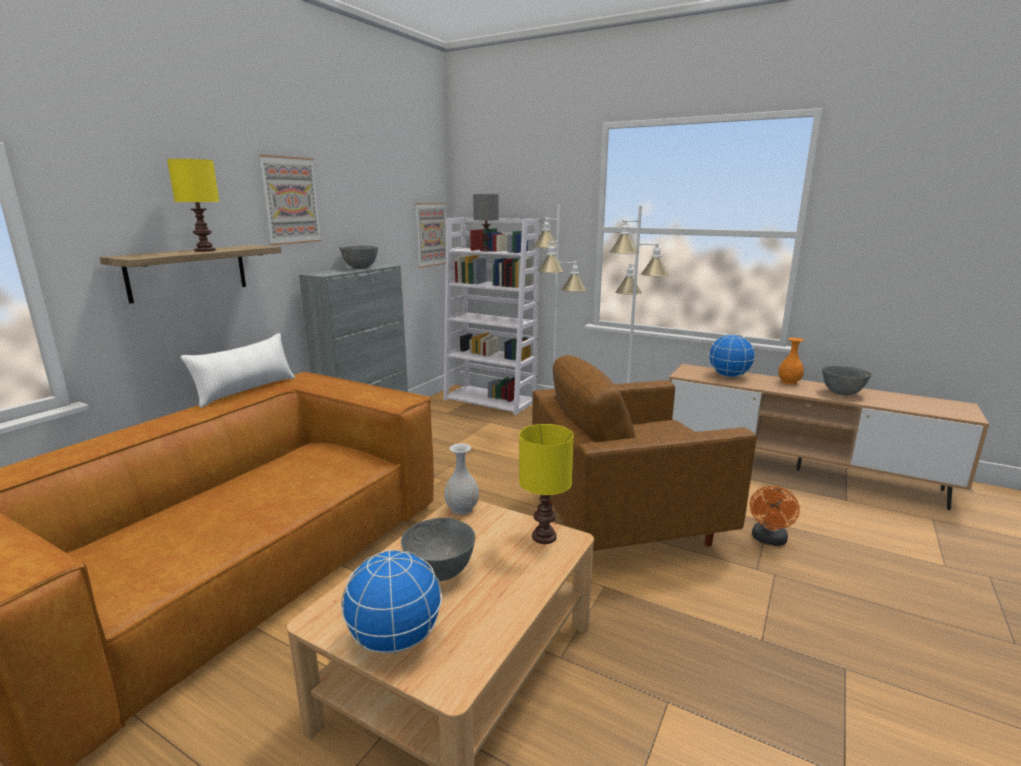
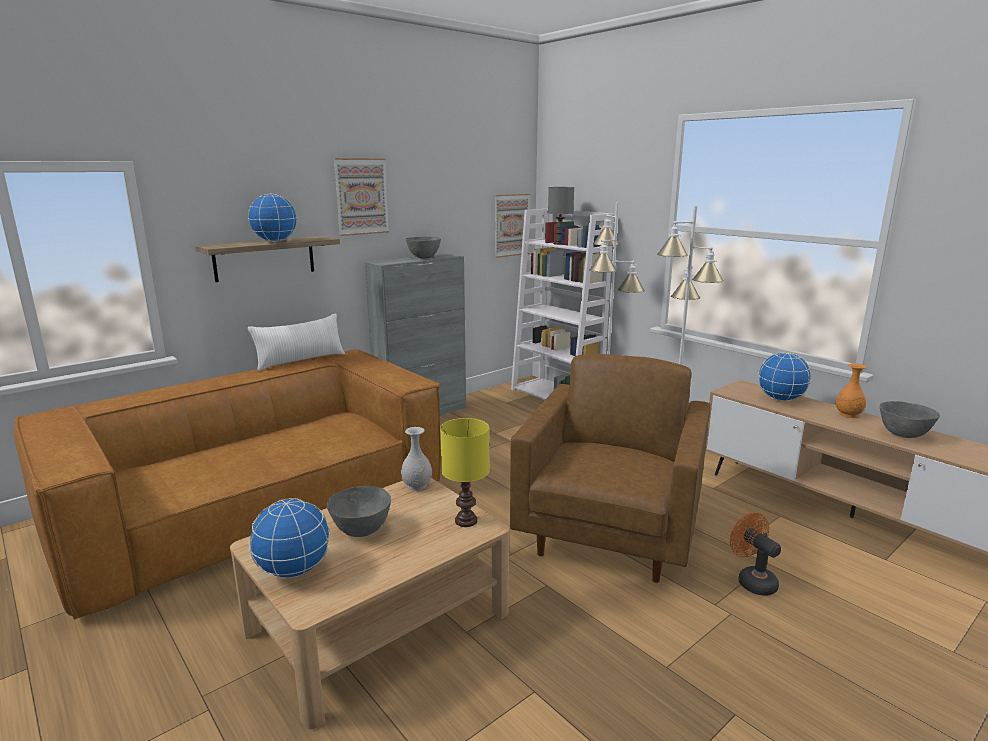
camera: 20 degrees right, 0 degrees up
yellow table lamp [167,159,219,252] -> globe [248,194,297,242]
brown armchair [532,355,756,551] -> brown armchair turned 105 degrees clockwise [510,354,710,583]
orange fan [750,486,800,546] -> orange fan turned 105 degrees clockwise [730,512,781,596]

